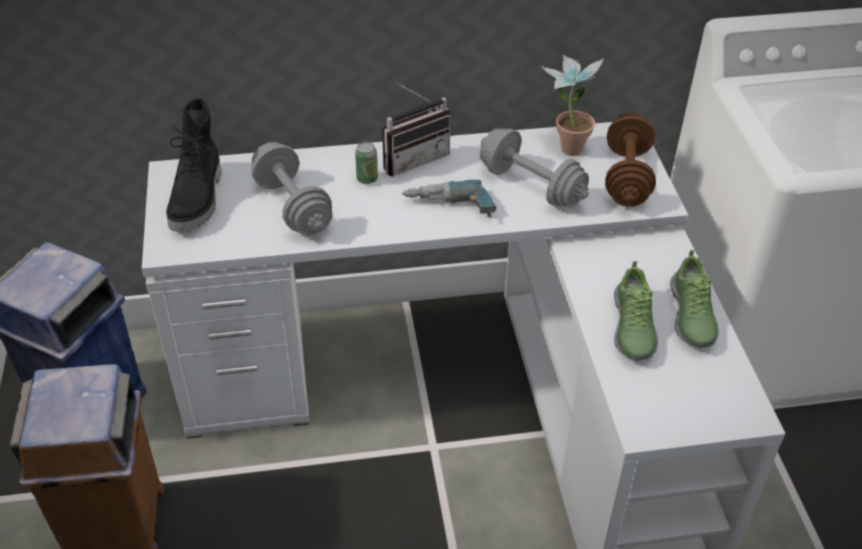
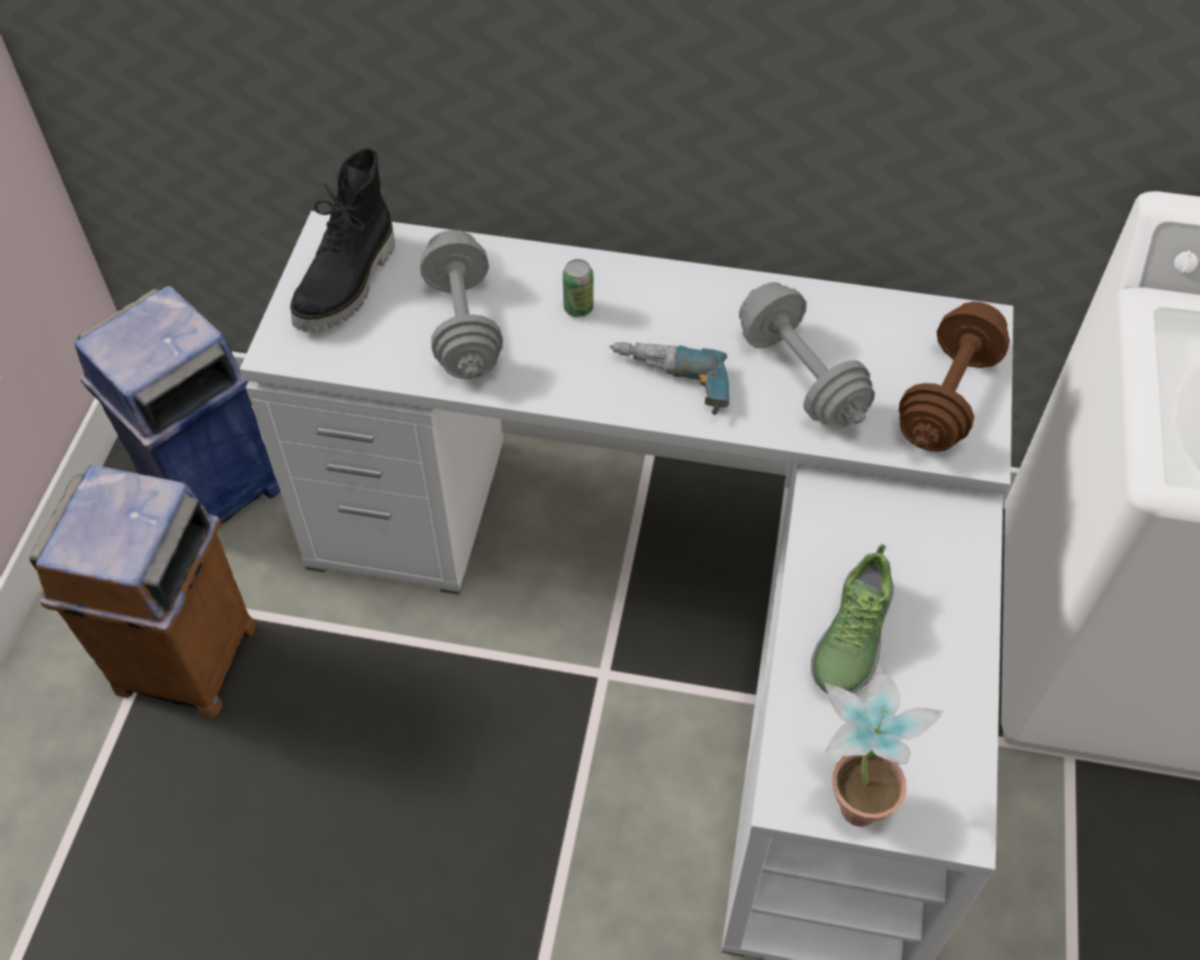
camera: 20 degrees right, 10 degrees up
radio [382,82,451,177] -> none
potted plant [541,55,604,156] -> potted plant moved to [824,664,944,827]
shoe [670,250,719,348] -> none

